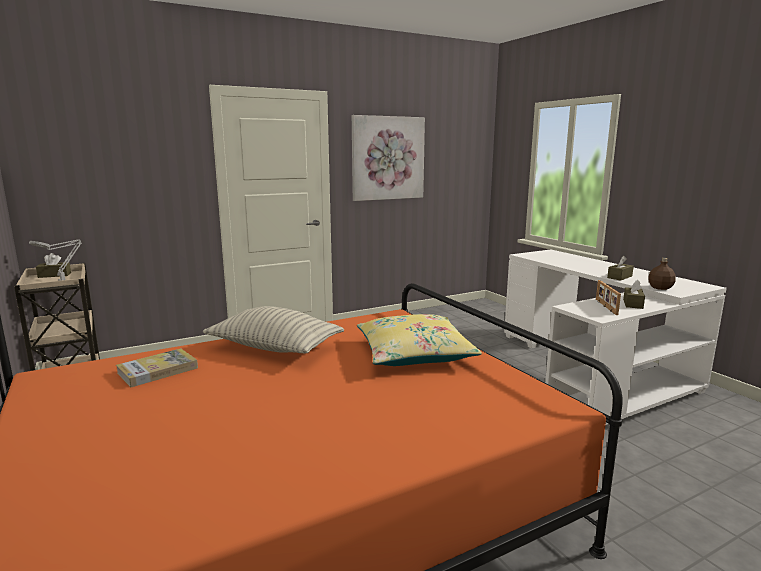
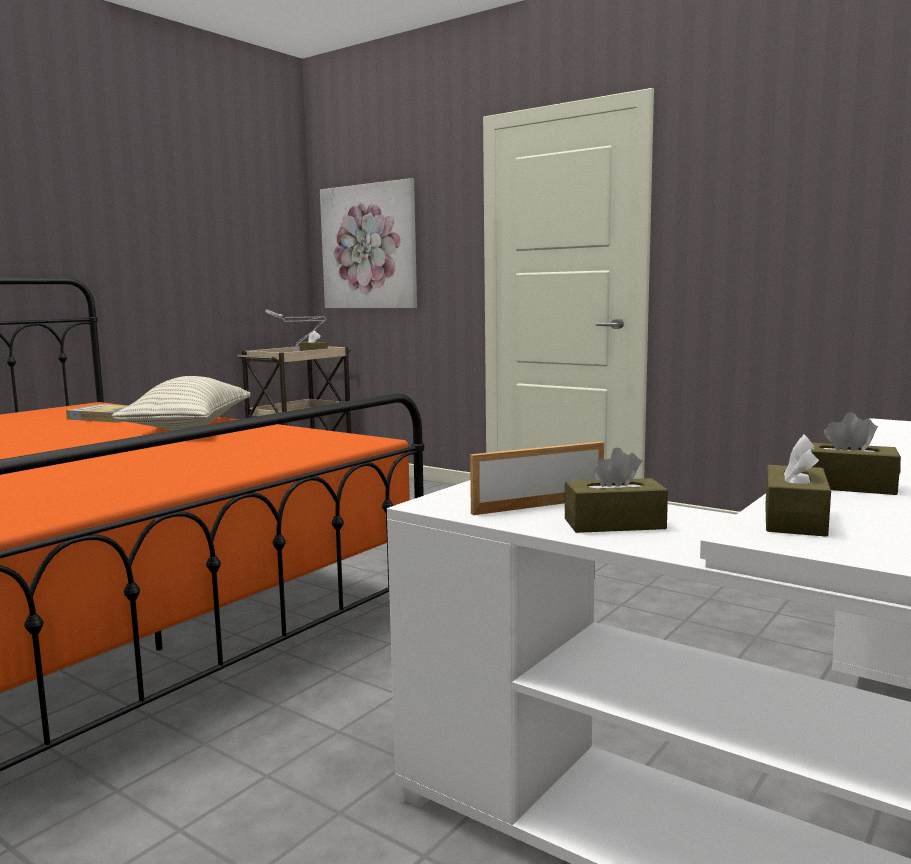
camera: 65 degrees right, 5 degrees down
picture [352,115,425,201] -> picture moved to [320,178,417,308]
yellow pillow [357,314,482,366] -> none
brown bottle [648,258,676,290] -> brown tissue box [765,434,831,537]

